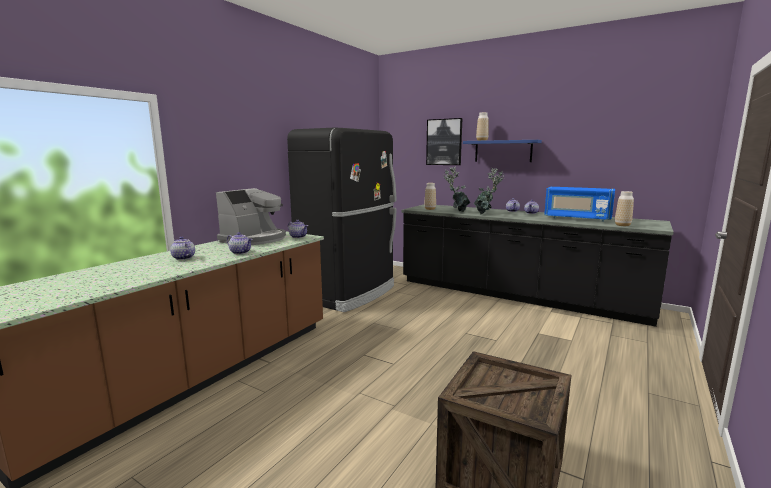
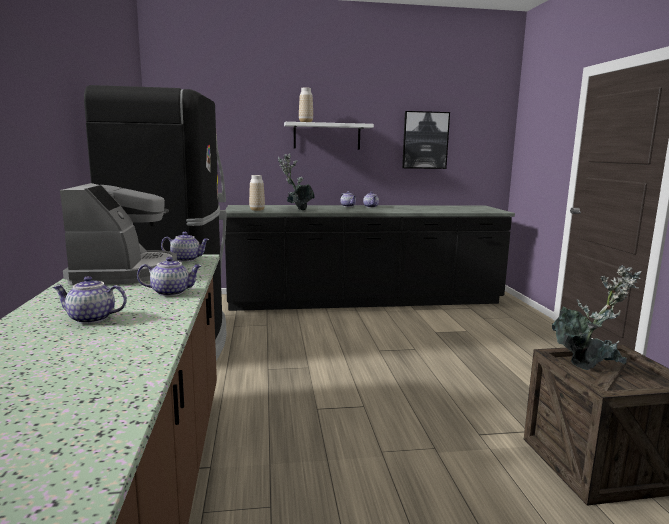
camera: 40 degrees left, 0 degrees up
picture [426,118,462,165] -> picture moved to [402,111,450,169]
blue shelf [463,140,542,162] -> white shelf [284,122,374,150]
potted plant [474,168,504,214] -> potted plant moved to [552,265,641,370]
blue microwave [544,187,615,222] -> none
vase [615,191,634,226] -> none

